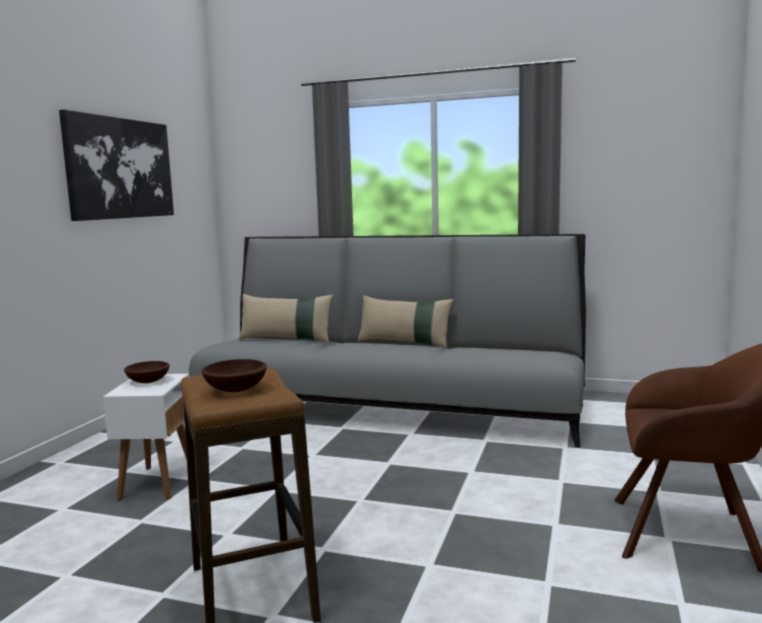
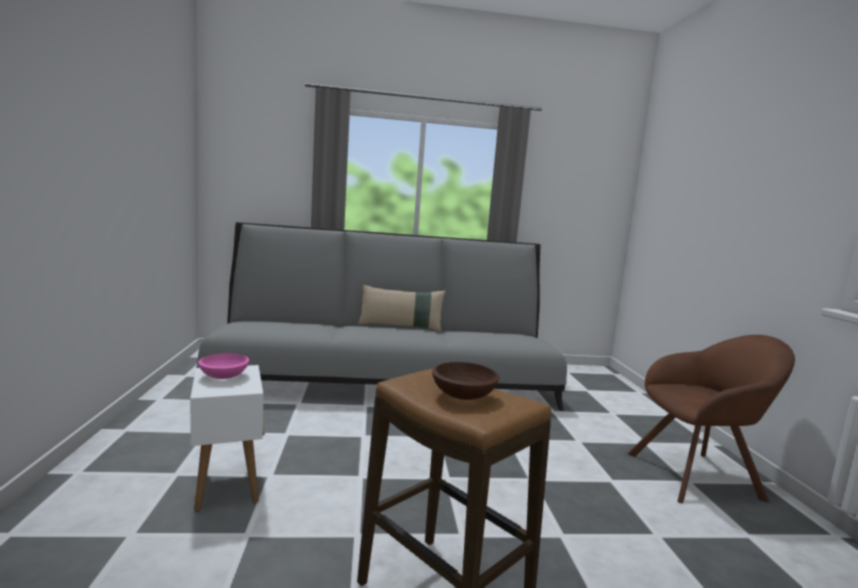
camera: 25 degrees left, 0 degrees up
picture [59,110,174,221] -> none
brown bowl [124,361,170,383] -> pink bowl [198,353,249,379]
beige pillow [239,294,333,342] -> none

